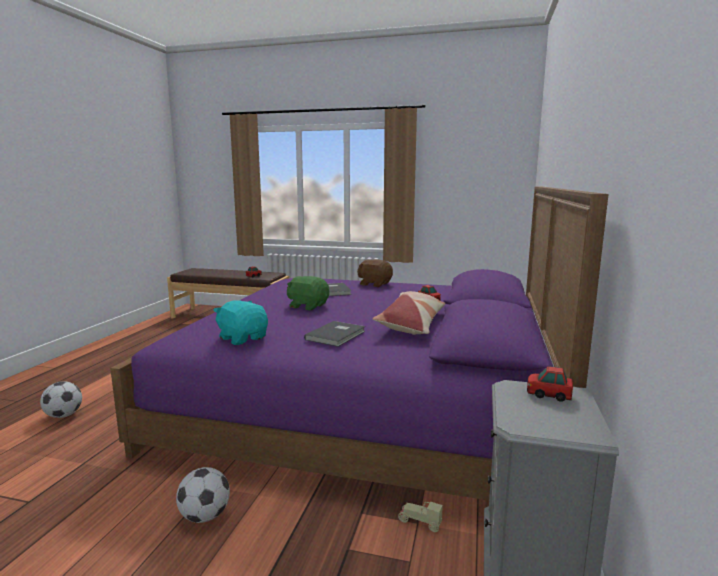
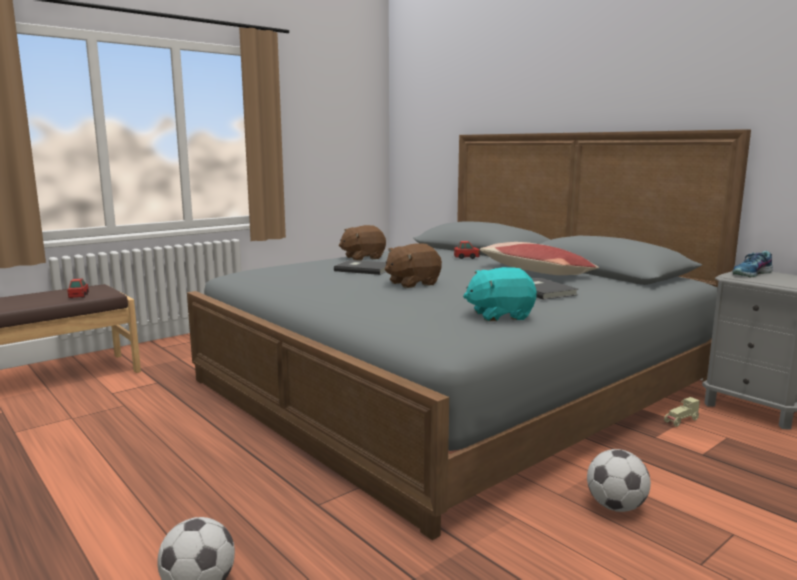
camera: 55 degrees left, 0 degrees up
purple bed [110,187,609,501] -> grey bed [187,129,751,540]
green plush toy [287,276,329,310] -> brown plush toy [385,243,442,288]
toy car [527,366,573,402] -> shoe [732,251,773,277]

